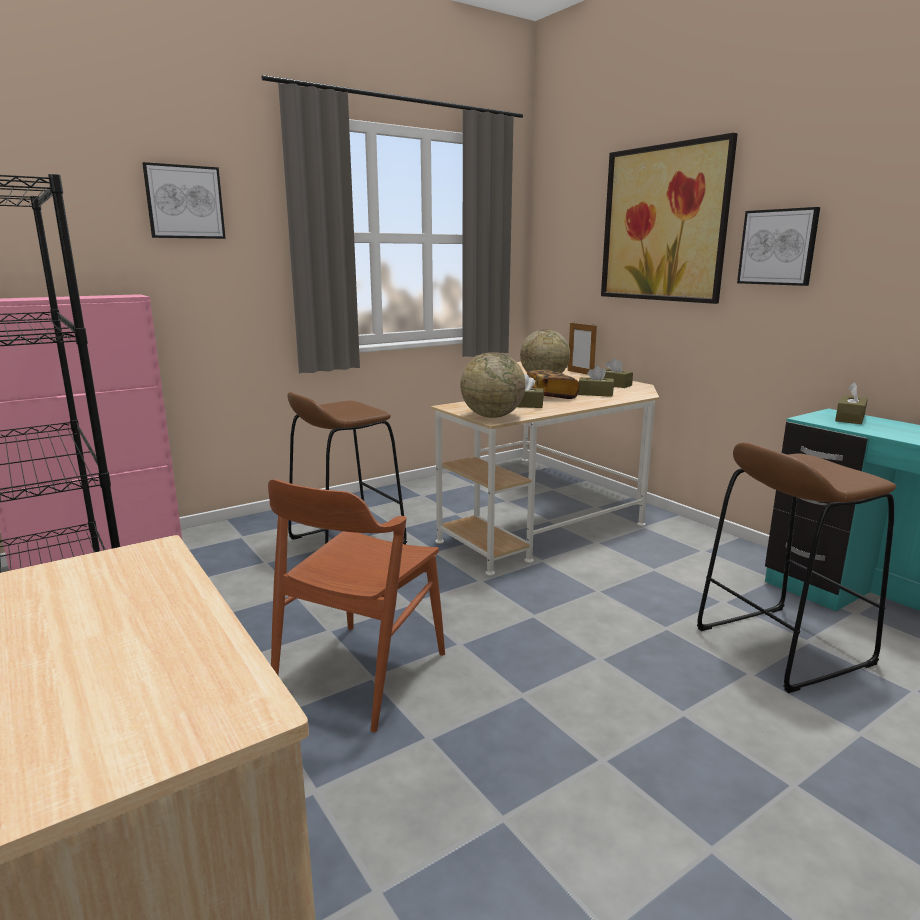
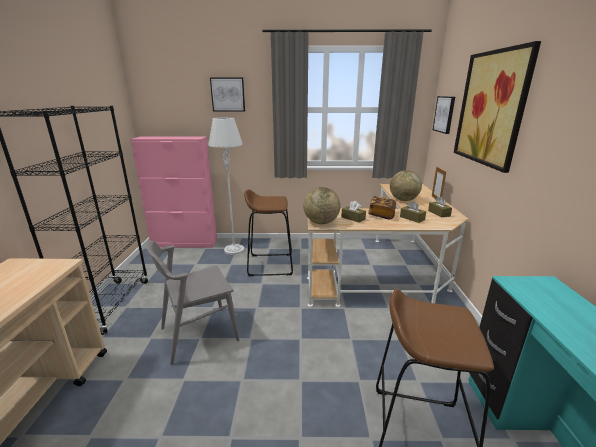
camera: 35 degrees right, 5 degrees up
brown chair [268,479,445,732] -> grey chair [147,240,239,365]
picture [737,207,820,286] -> picture moved to [433,96,455,134]
brown tissue box [835,382,868,424] -> none
none -> grey floor lamp [208,117,244,255]

